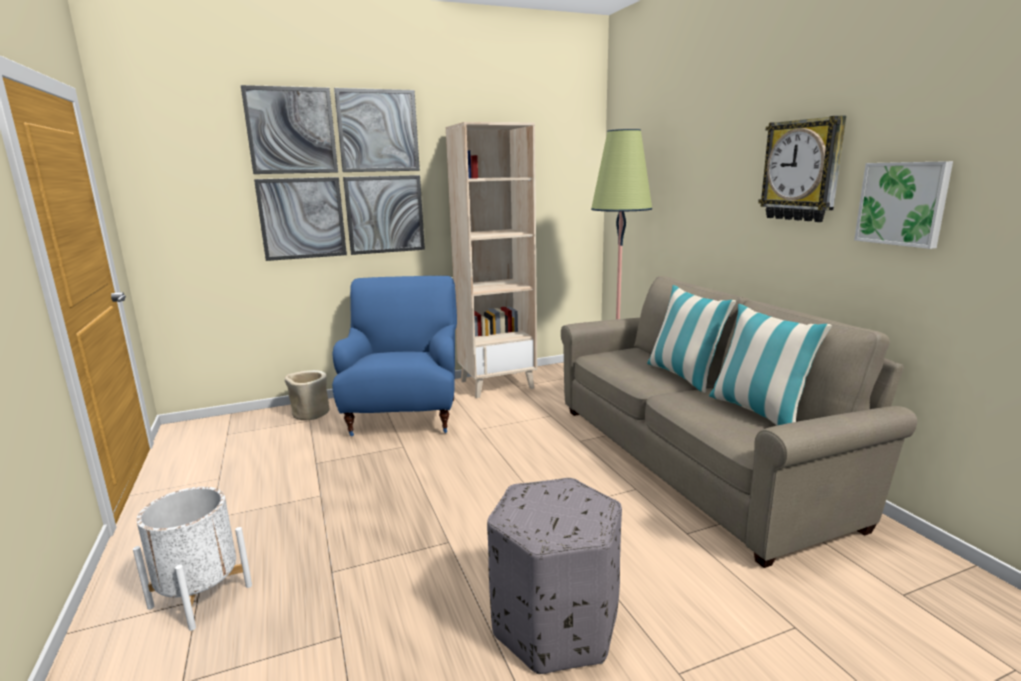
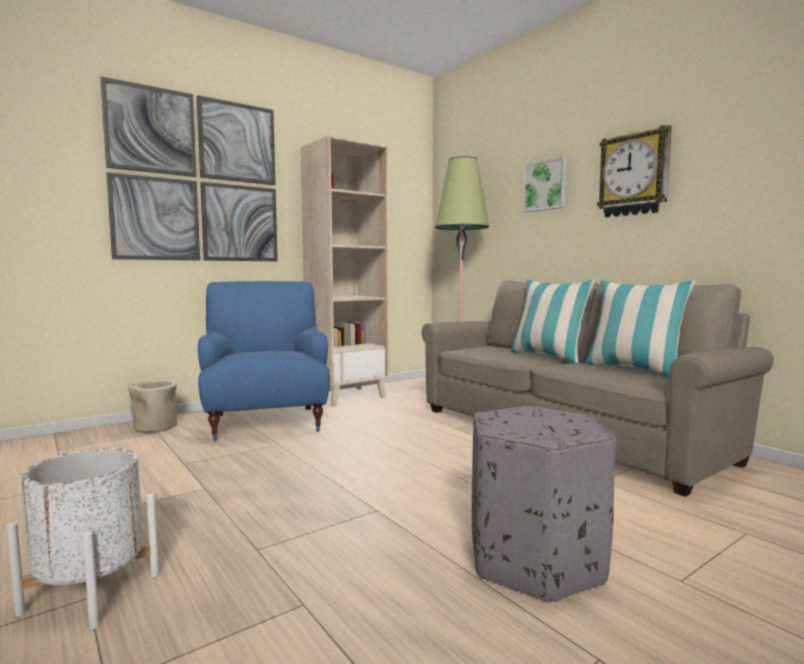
camera: 15 degrees left, 10 degrees down
picture [854,161,953,249] -> picture moved to [523,156,567,212]

